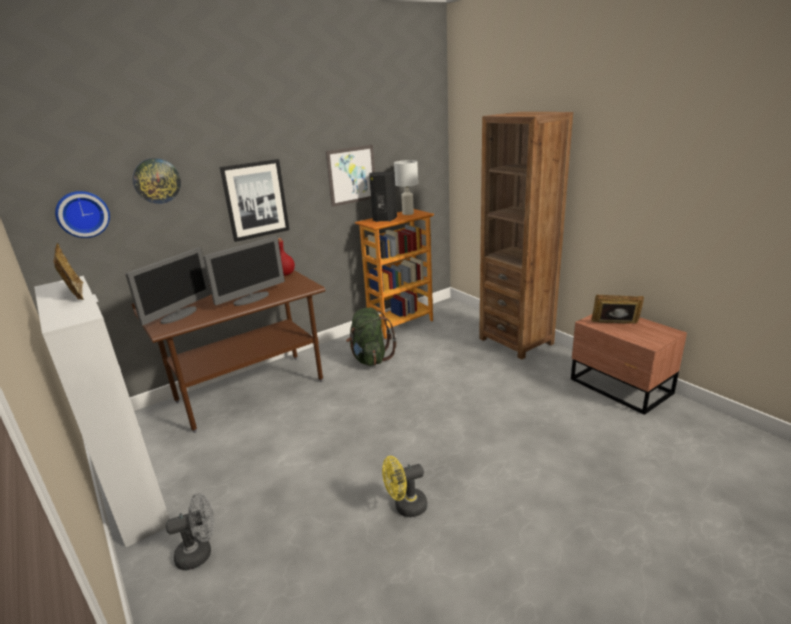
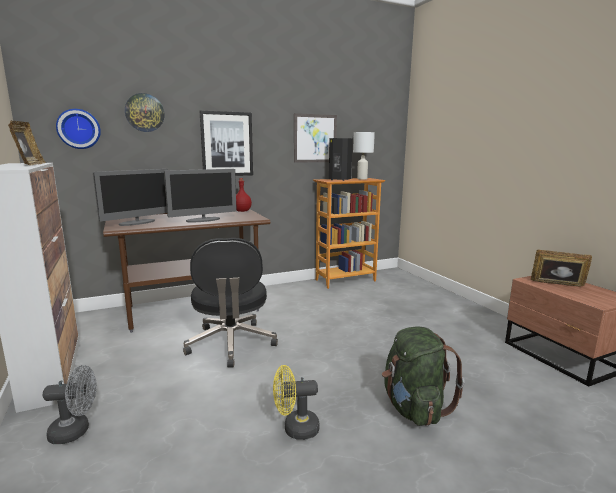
camera: 10 degrees right, 10 degrees down
green backpack [346,308,396,366] -> green backpack moved to [382,326,465,426]
brown bookcase [479,112,573,360] -> none
none -> black office chair [183,238,278,368]

